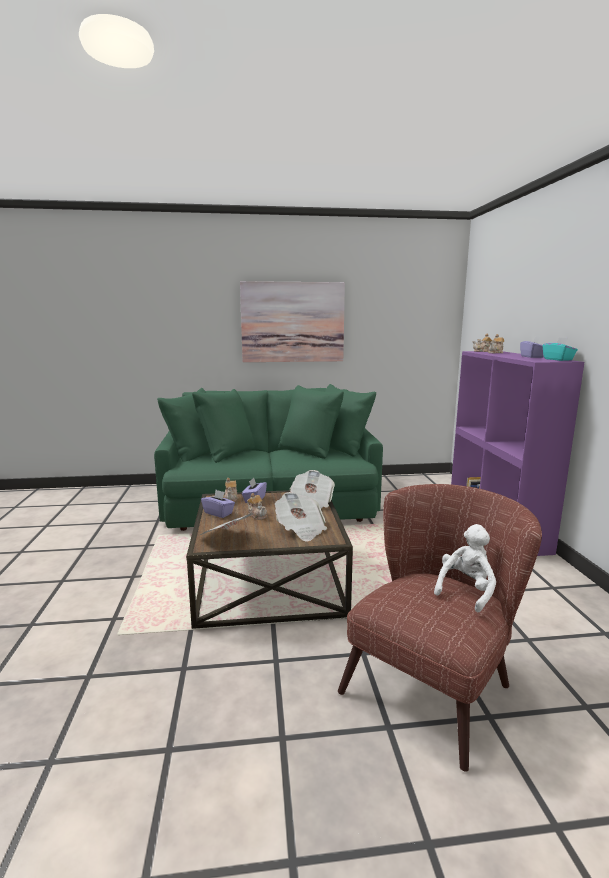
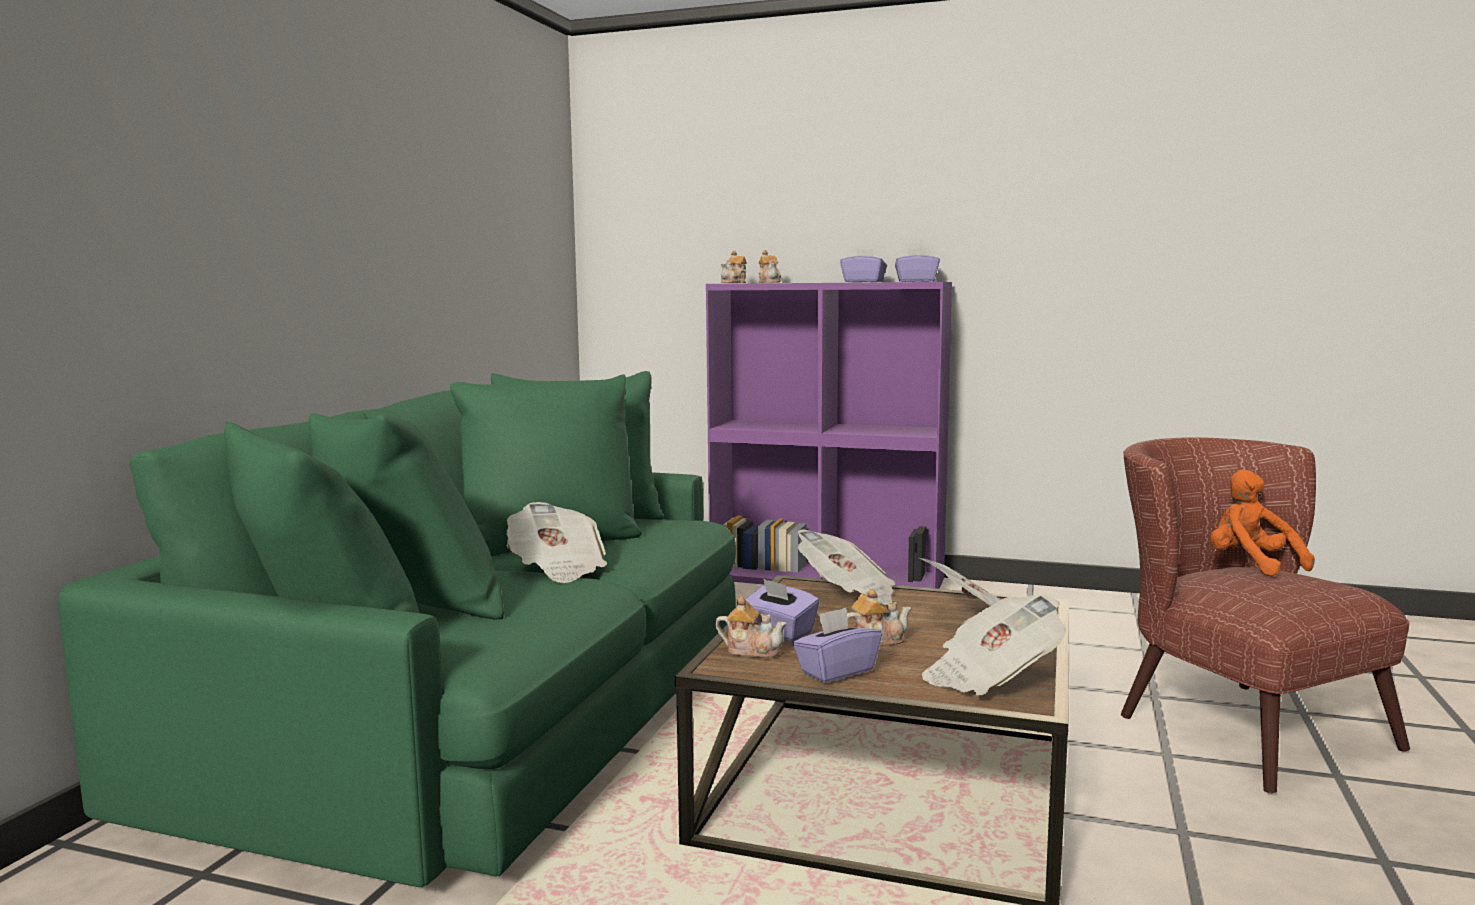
camera: 65 degrees left, 5 degrees down
picture [240,281,345,362] -> none
white plush toy [434,524,496,612] -> orange plush toy [1210,469,1315,576]
turquoise tissue box [543,337,578,361] -> purple tissue box [895,248,940,282]
none -> newspaper [507,502,607,583]

